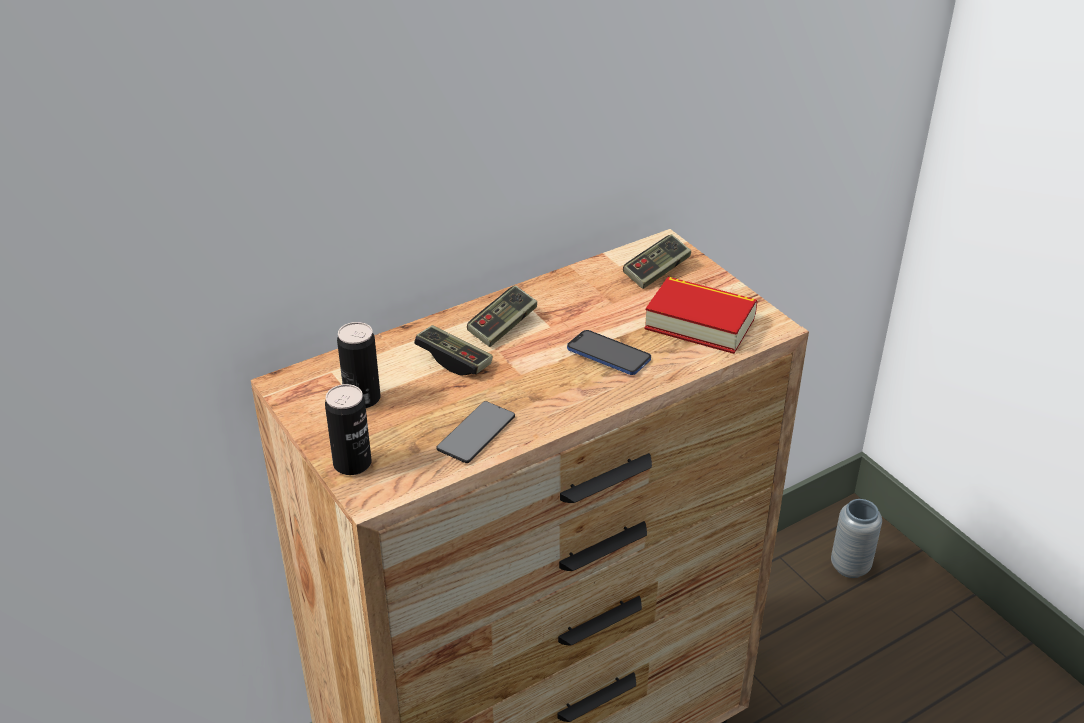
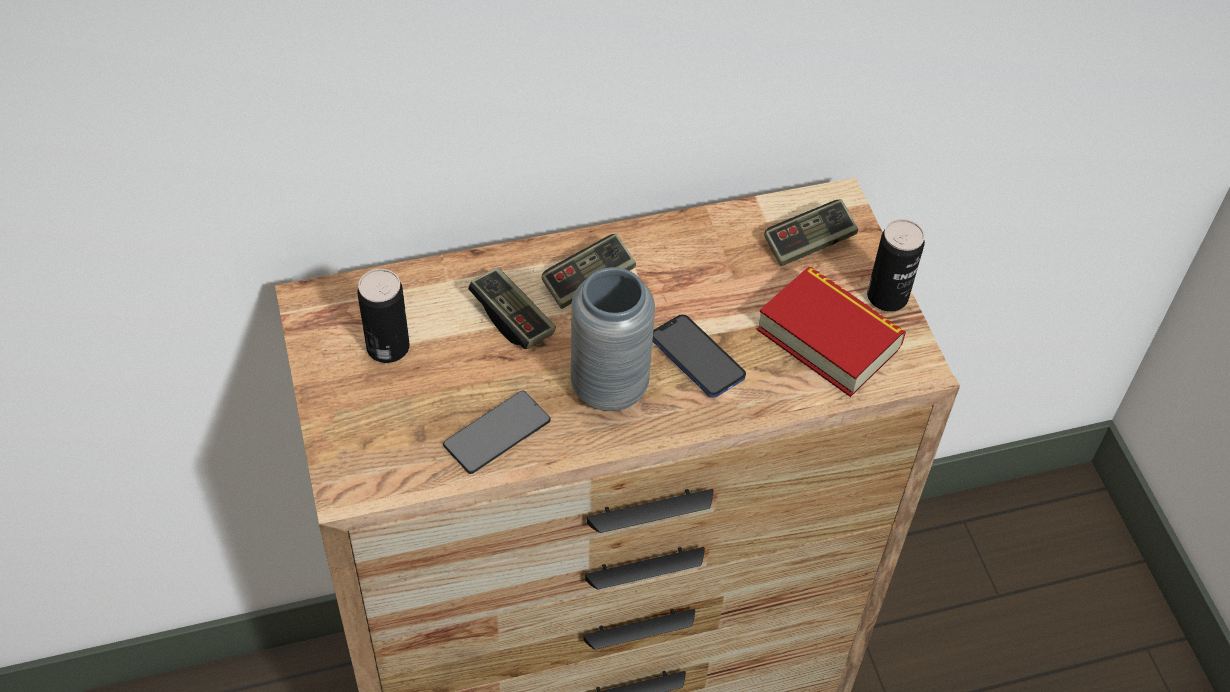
camera: 15 degrees right, 15 degrees up
can [325,384,371,475] -> can moved to [867,219,925,312]
grey vase [831,499,882,578] -> grey vase moved to [571,267,655,411]

